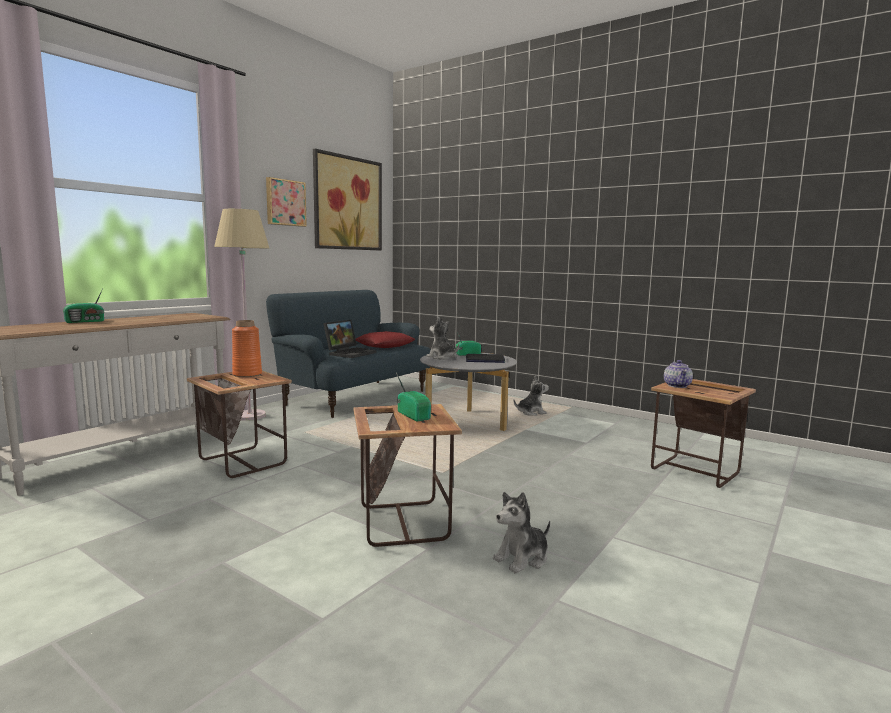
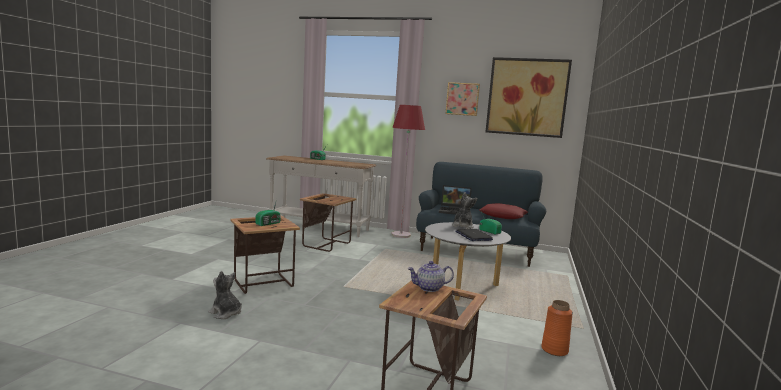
camera: 70 degrees right, 0 degrees up
beige floor lamp [214,209,269,421] -> red floor lamp [391,105,425,238]
orange vase [232,320,262,377] -> orange vase moved to [541,300,573,356]
plush toy [514,375,549,416] -> none

